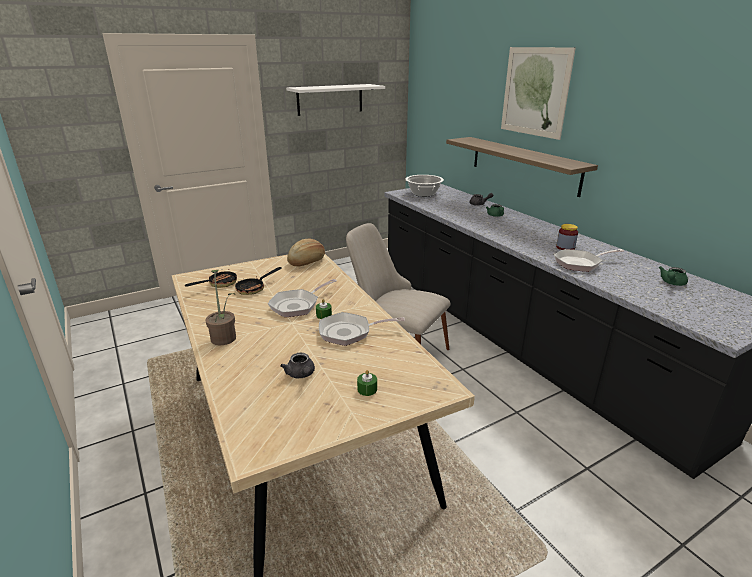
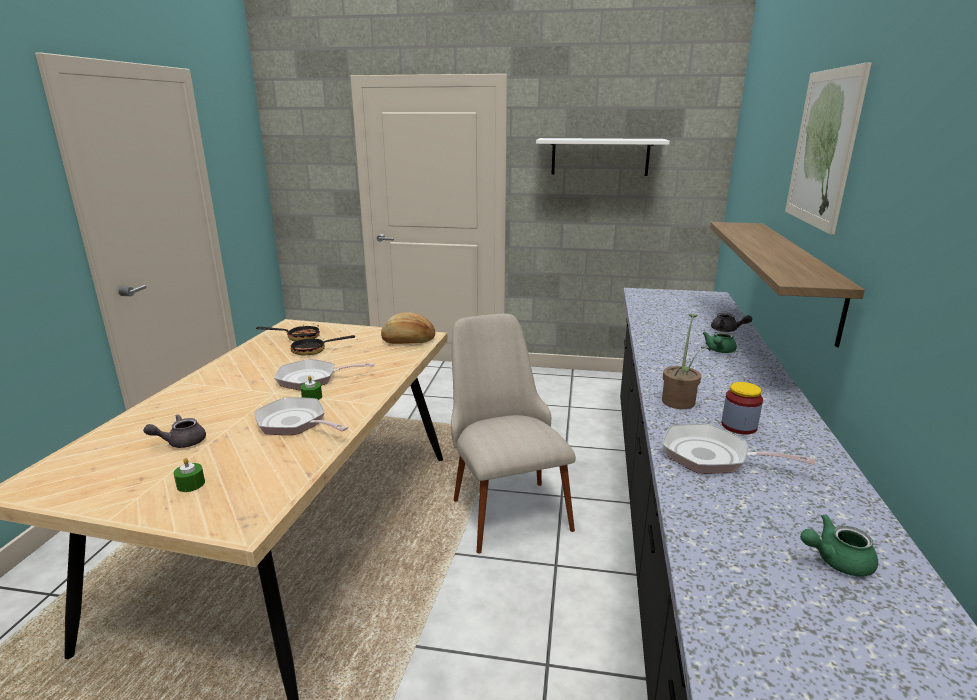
camera: 40 degrees right, 5 degrees down
potted plant [206,270,236,346] -> potted plant moved to [662,314,710,409]
grey teapot [280,353,315,378] -> grey teapot turned 45 degrees clockwise [143,414,206,448]
cooking pot [405,175,444,197] -> none

